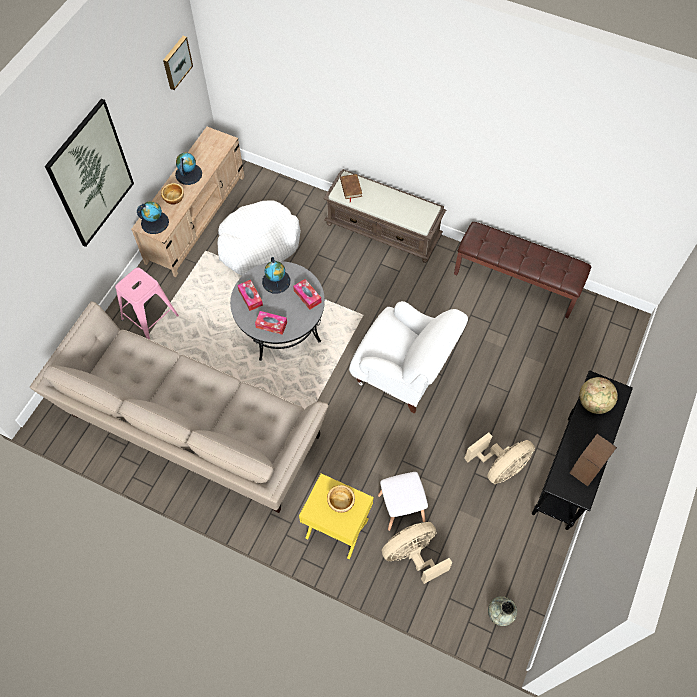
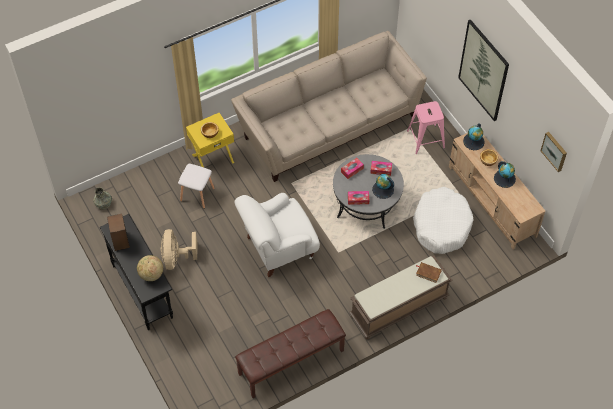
camera: 125 degrees right, 5 degrees down
beige fan [382,522,452,584] -> none

